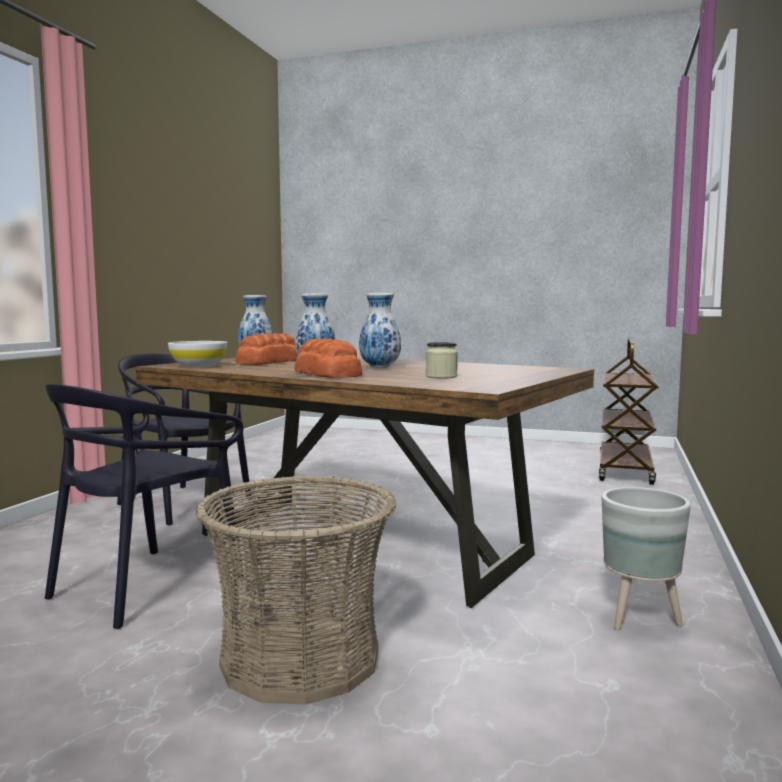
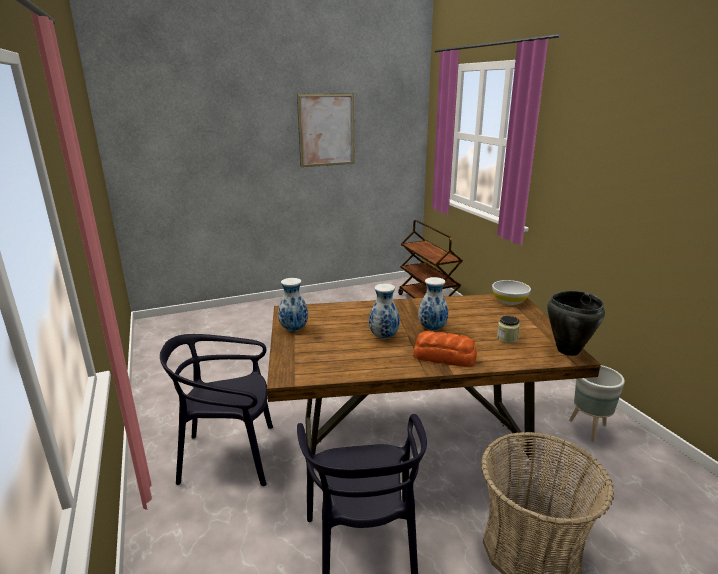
camera: 40 degrees left, 15 degrees up
white bowl [168,341,227,367] -> white bowl moved to [492,280,531,305]
bread [235,333,298,365] -> none
none -> picture [297,93,354,167]
none -> black cooking pot [547,291,605,356]

